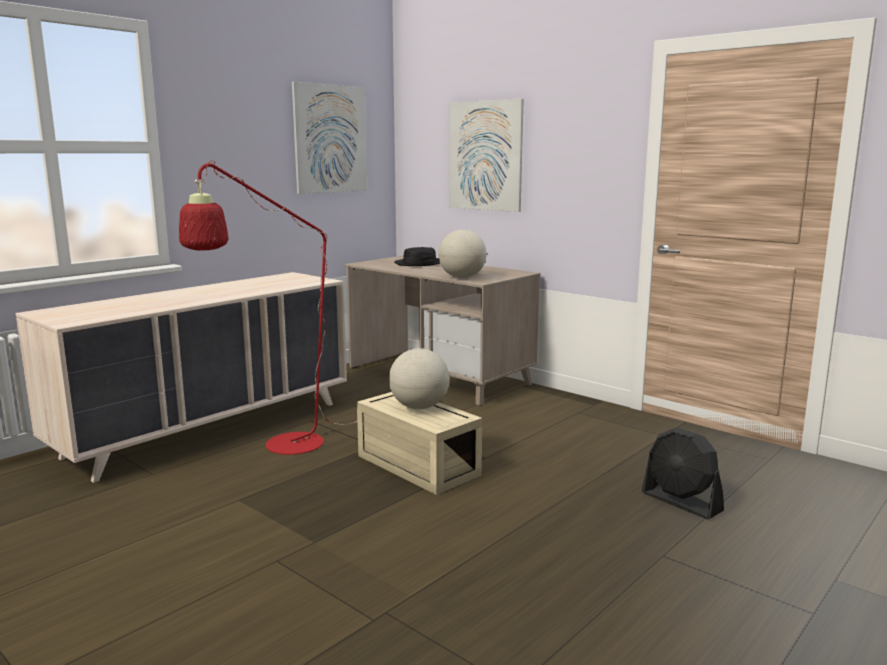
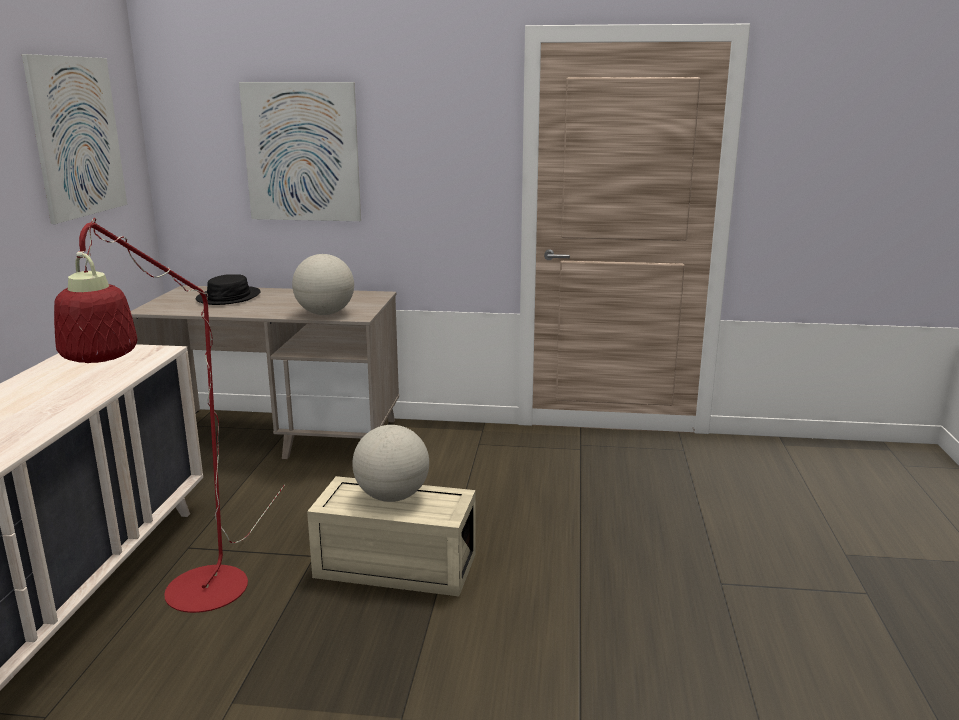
camera: 35 degrees left, 5 degrees up
black fan [641,427,724,519] -> none

